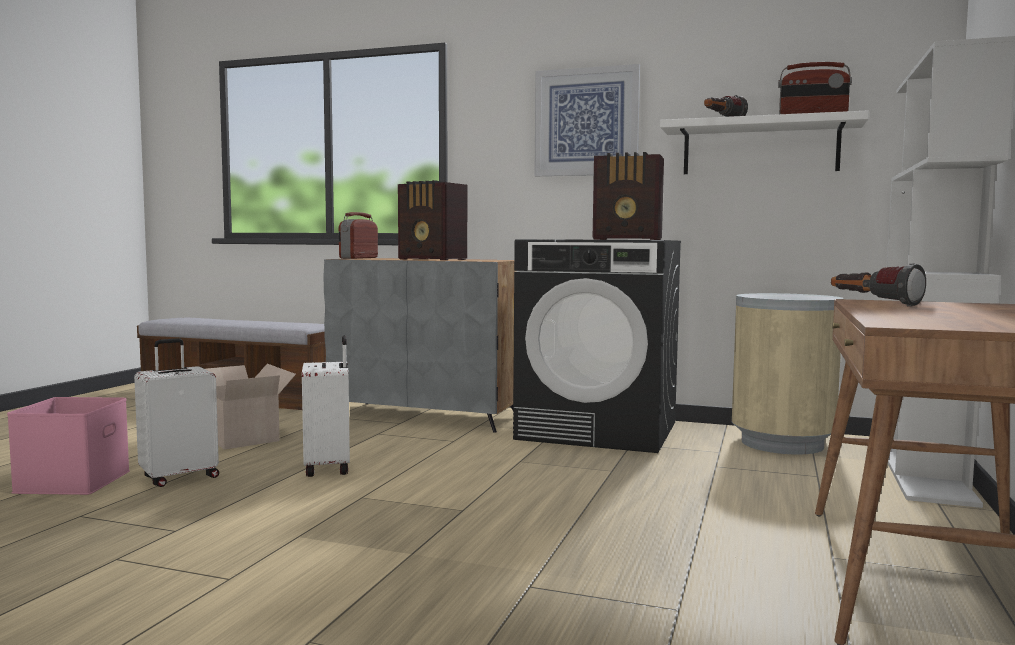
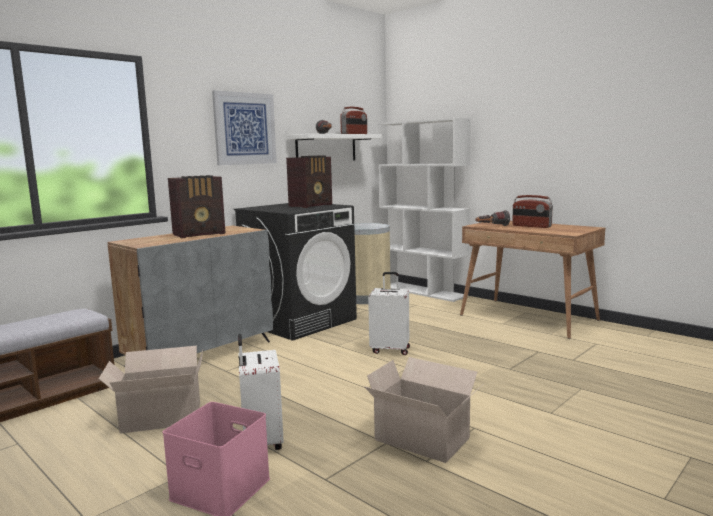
camera: 65 degrees left, 5 degrees up
white suitcase [302,336,350,477] -> white suitcase moved to [368,272,410,355]
radio [339,212,378,259] -> radio moved to [512,195,553,228]
none -> cardboard box [363,357,484,463]

